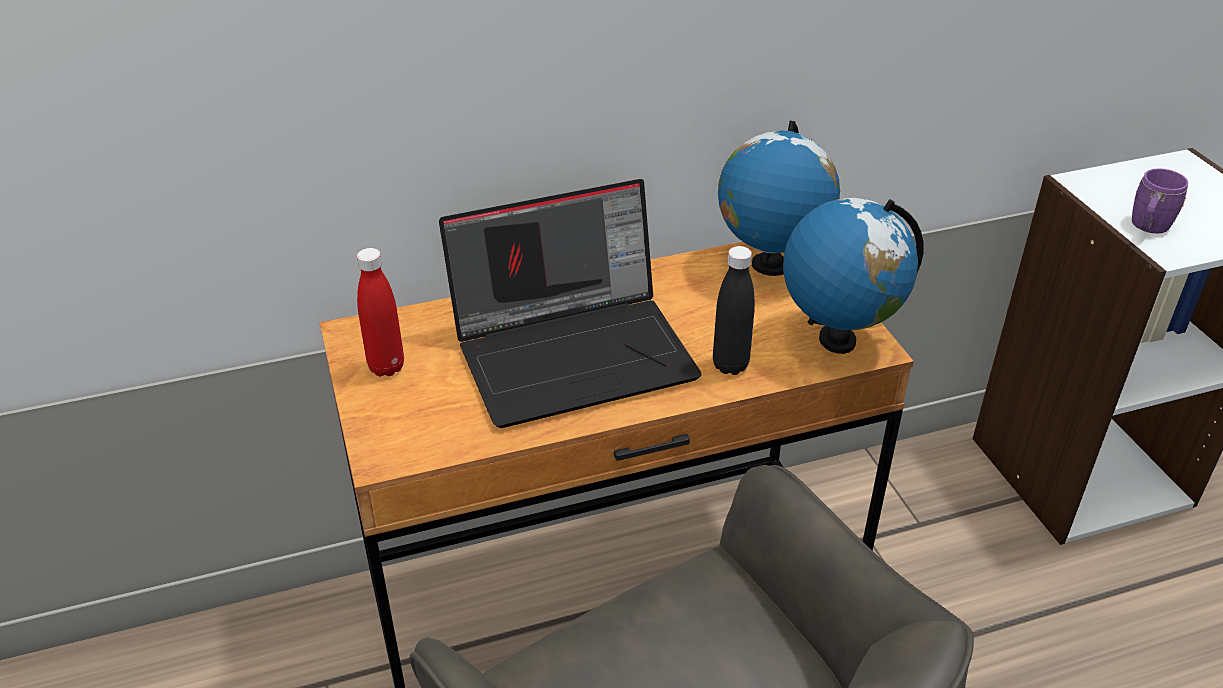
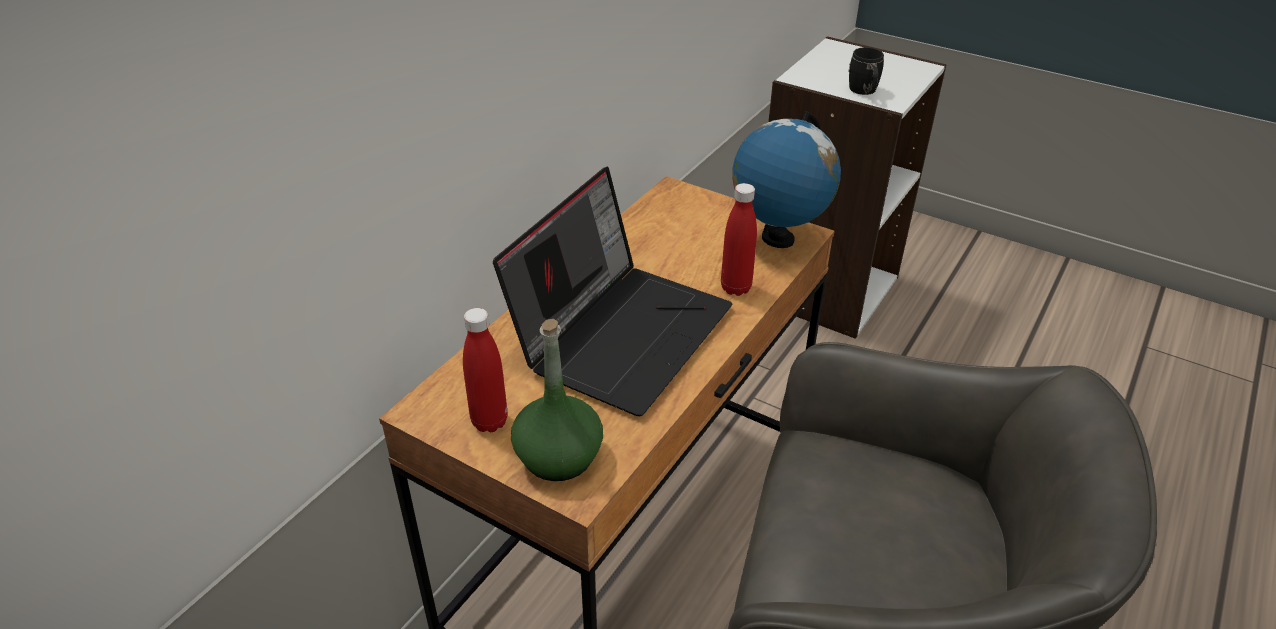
camera: 40 degrees left, 0 degrees up
black bottle [713,246,755,375] -> red bottle [721,183,757,296]
globe [718,121,840,276] -> none
purple mug [1132,168,1188,234] -> black mug [848,47,884,95]
none -> green bottle [511,319,603,481]

